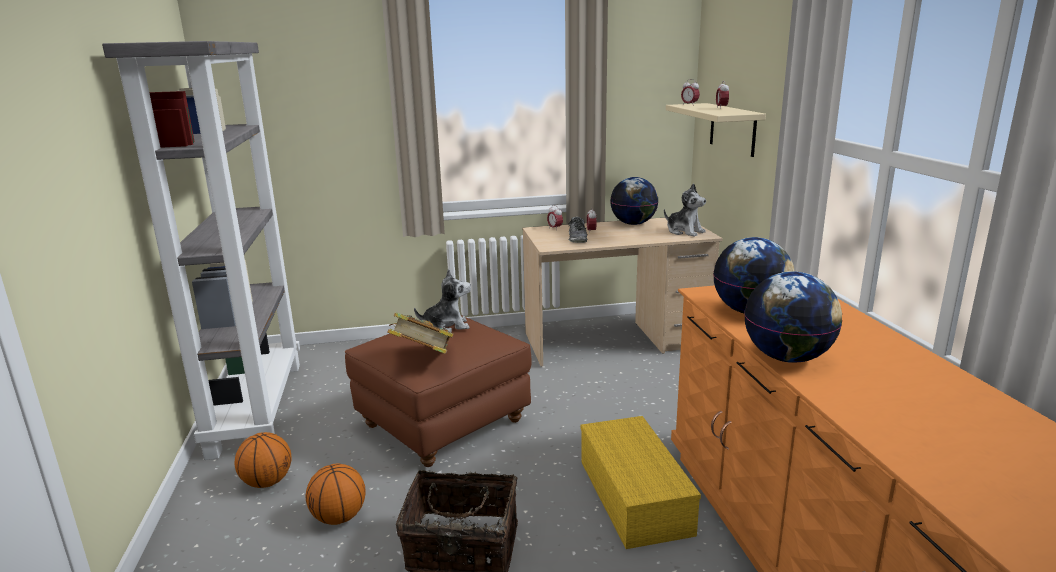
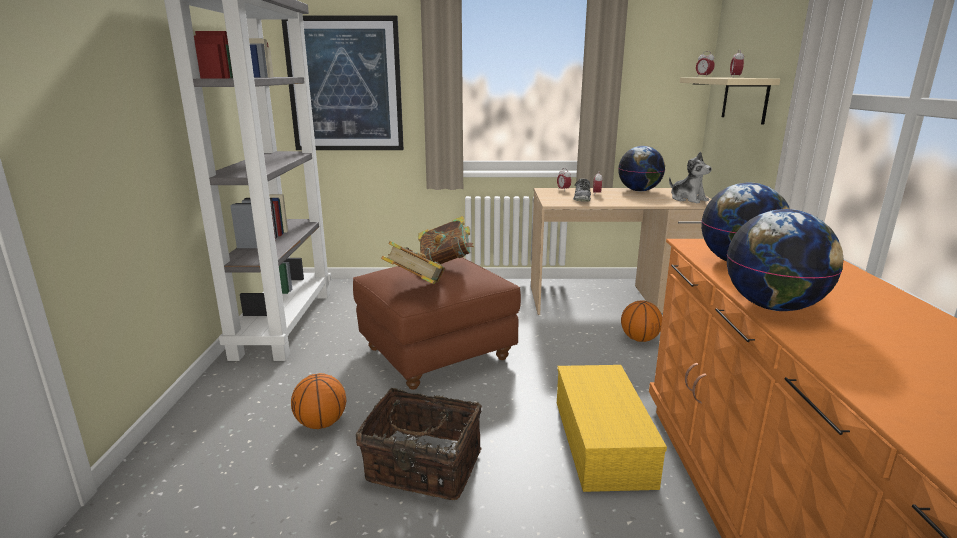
camera: 10 degrees right, 0 degrees up
basketball [234,432,292,488] -> basketball moved to [621,301,662,342]
plush toy [414,269,471,332] -> book [418,216,474,264]
none -> picture [282,16,404,150]

